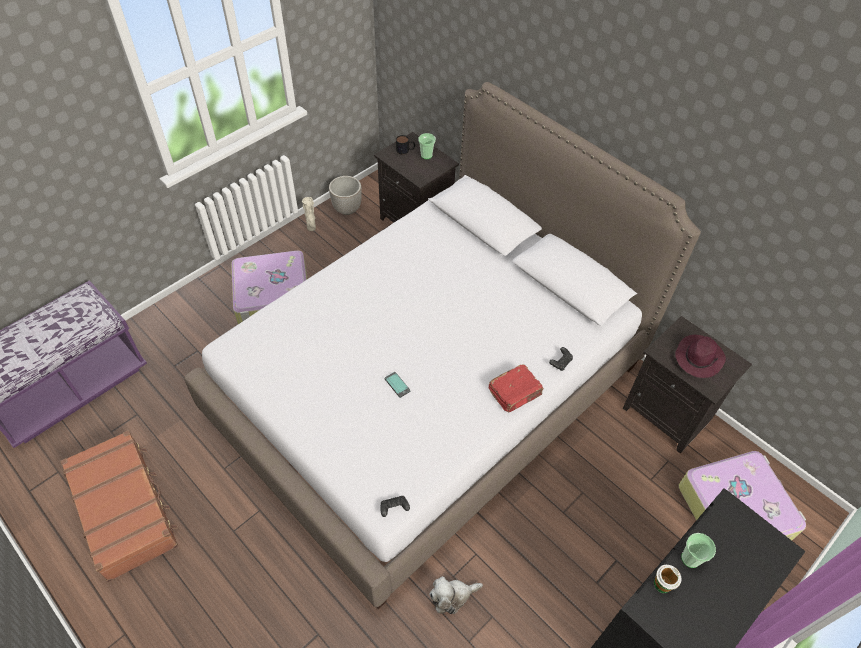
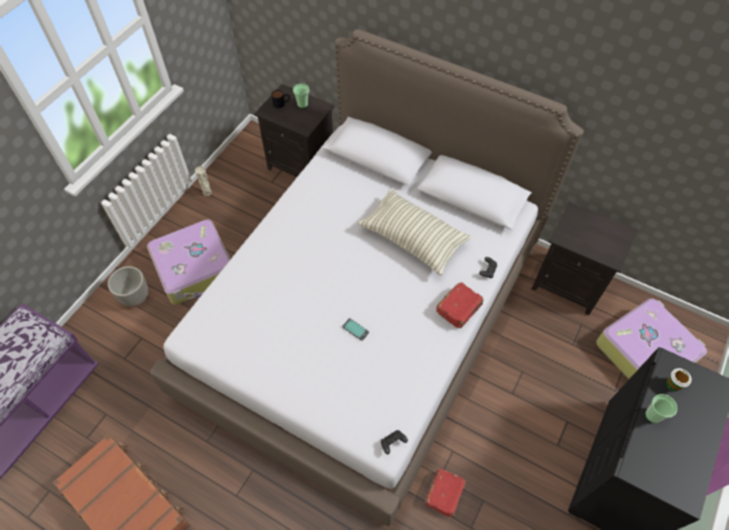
camera: 15 degrees left, 5 degrees up
planter [329,176,362,215] -> planter moved to [108,266,148,307]
plush toy [429,576,483,614] -> red book [425,468,466,517]
cup [654,565,681,593] -> cup moved to [666,368,692,391]
purple hat [675,335,726,378] -> none
none -> pillow [358,189,472,276]

